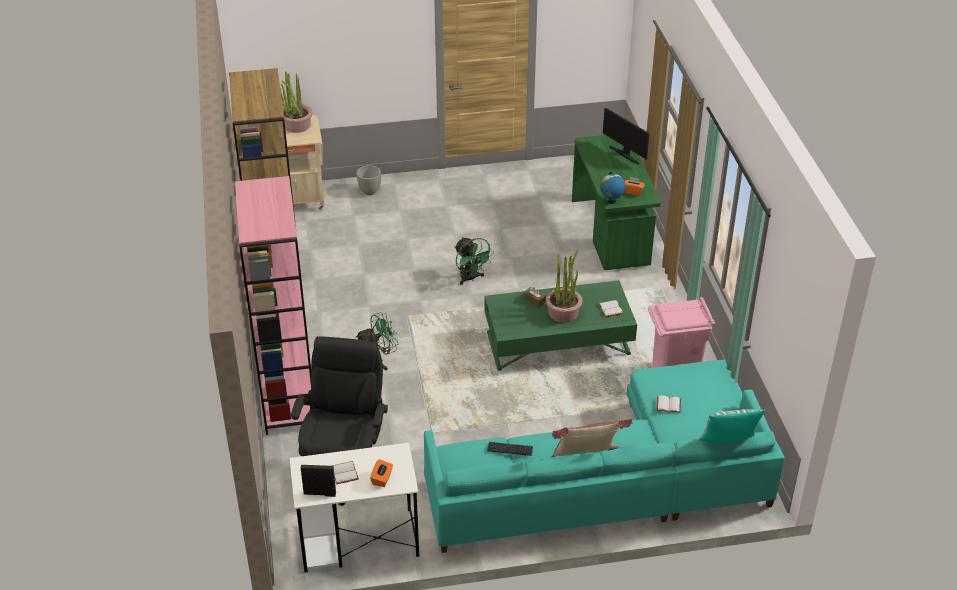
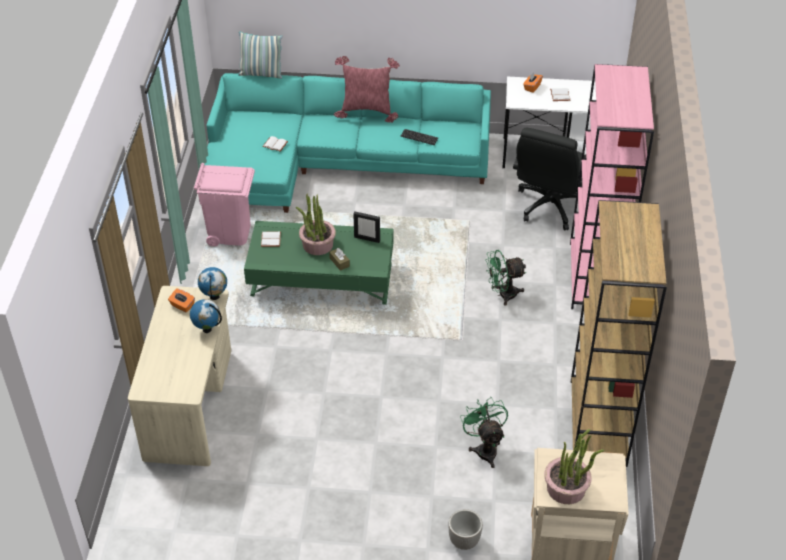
camera: 165 degrees left, 5 degrees up
picture frame [301,465,336,497] -> picture frame moved to [353,211,380,243]
green fan [455,237,494,285] -> green fan moved to [460,397,508,468]
green desk [572,135,661,270] -> beige desk [128,286,231,466]
monitor [603,108,649,165] -> none
none -> globe [190,299,222,333]

